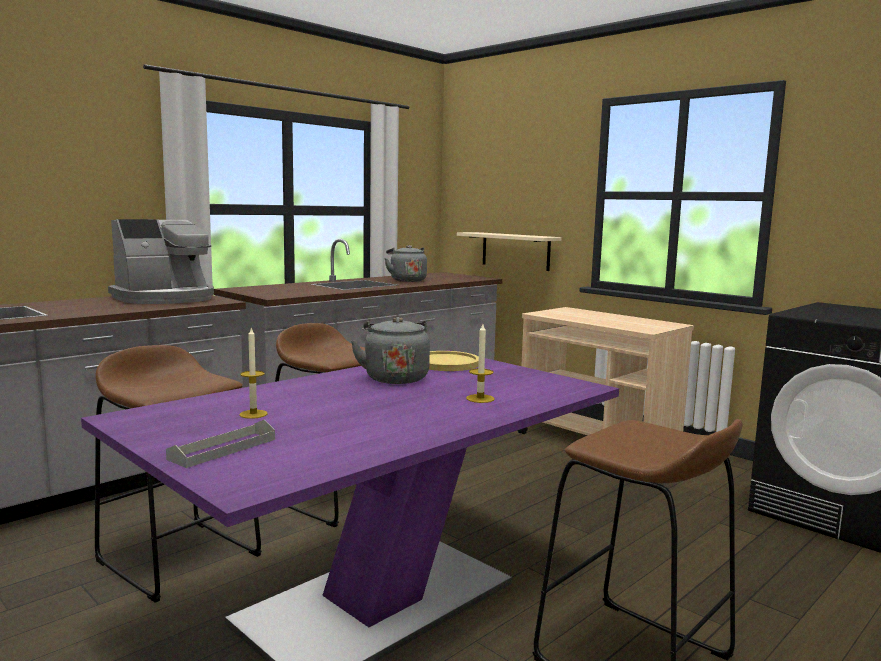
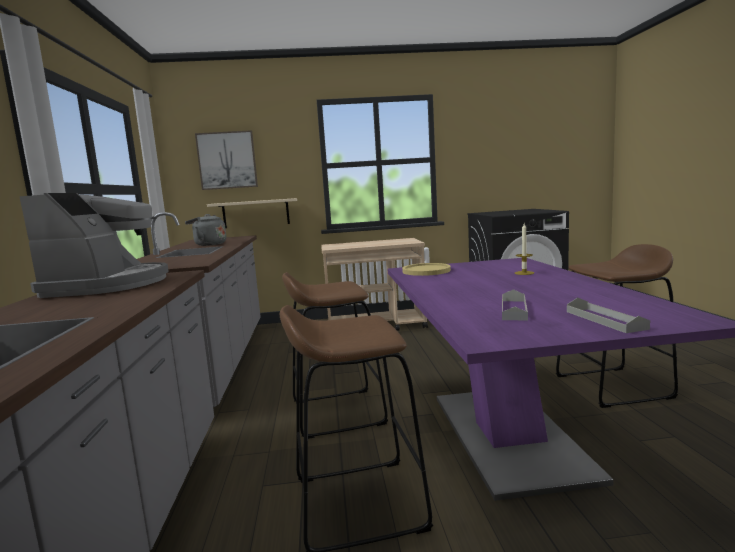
camera: 50 degrees left, 0 degrees up
candle [239,327,268,419] -> grey tray [502,289,528,321]
grey kettle [351,317,430,384] -> none
none -> picture [195,130,258,190]

